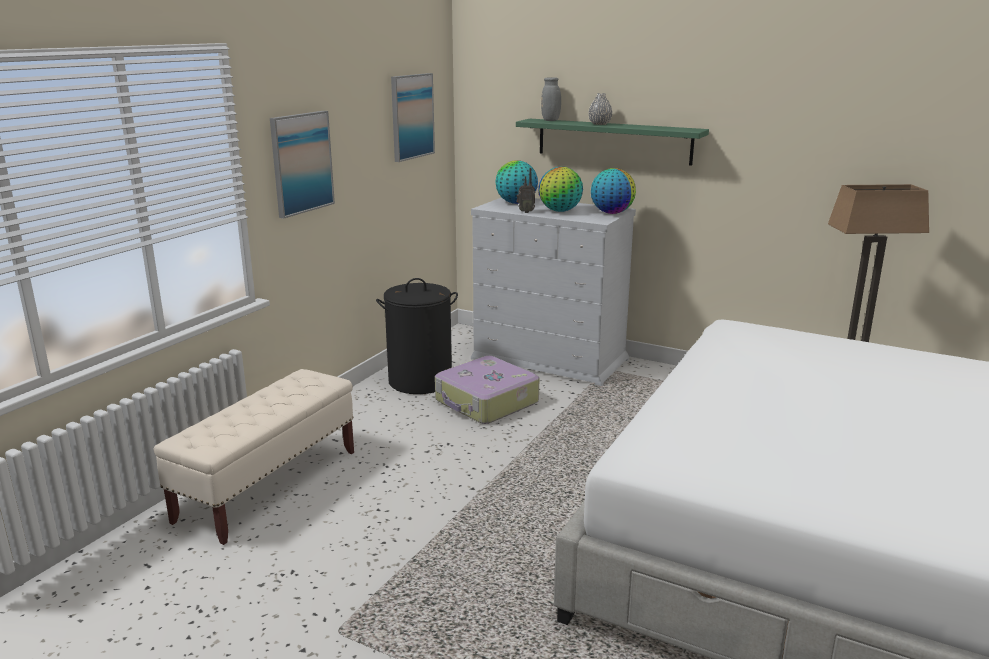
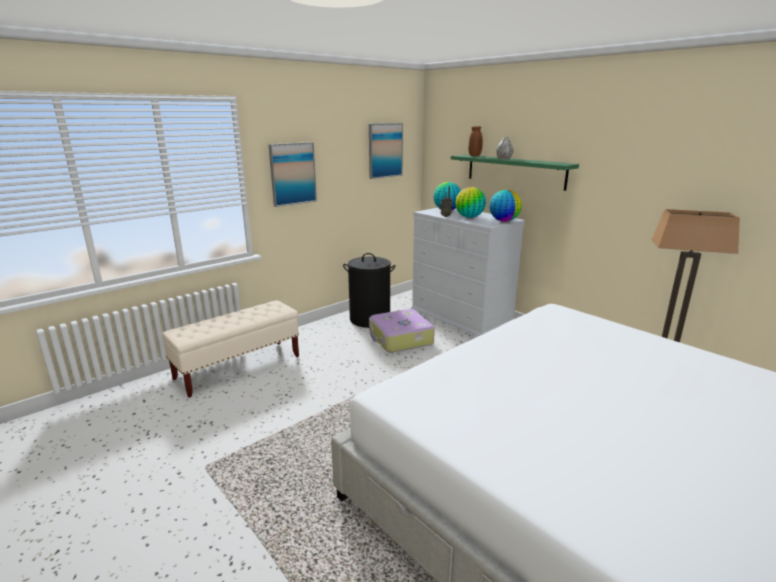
camera: 20 degrees right, 0 degrees up
grey vase [541,77,561,121] -> brown vase [468,126,483,156]

